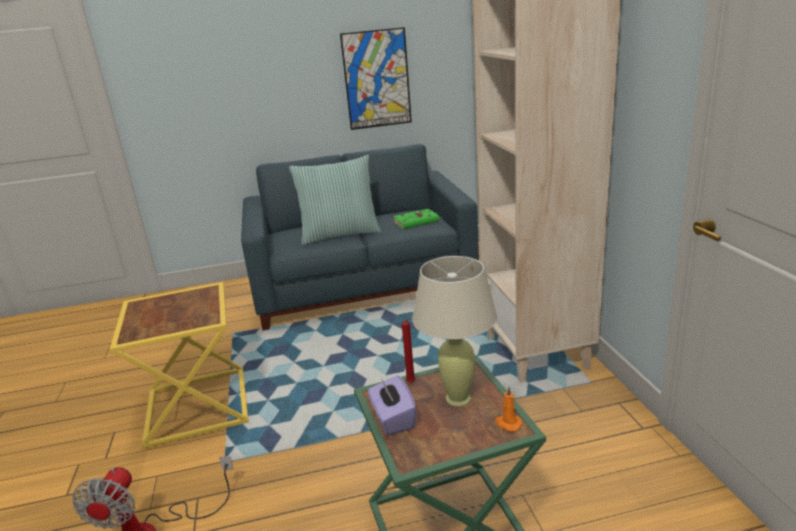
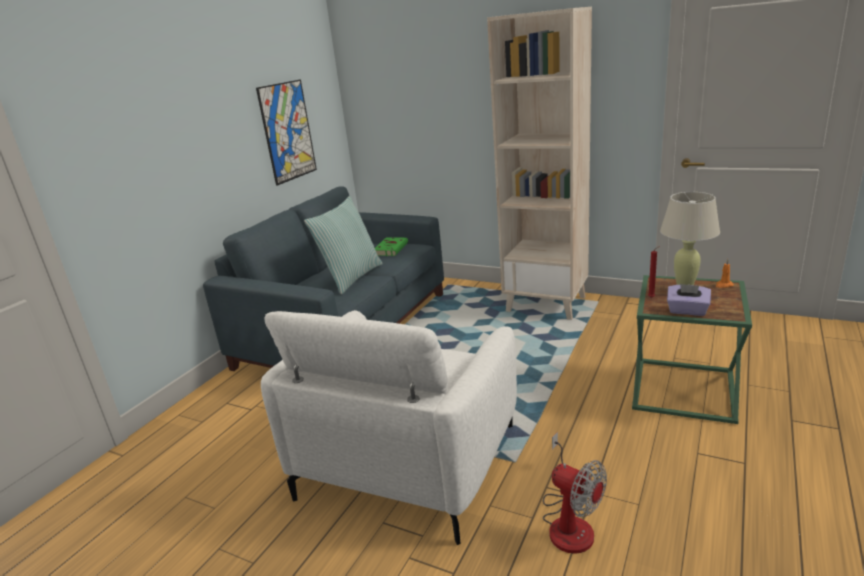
camera: 50 degrees left, 0 degrees up
yellow side table [110,282,249,449] -> white armchair [261,310,517,545]

